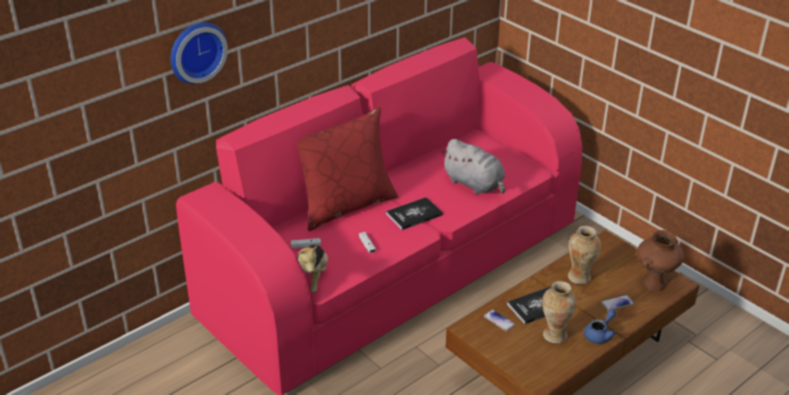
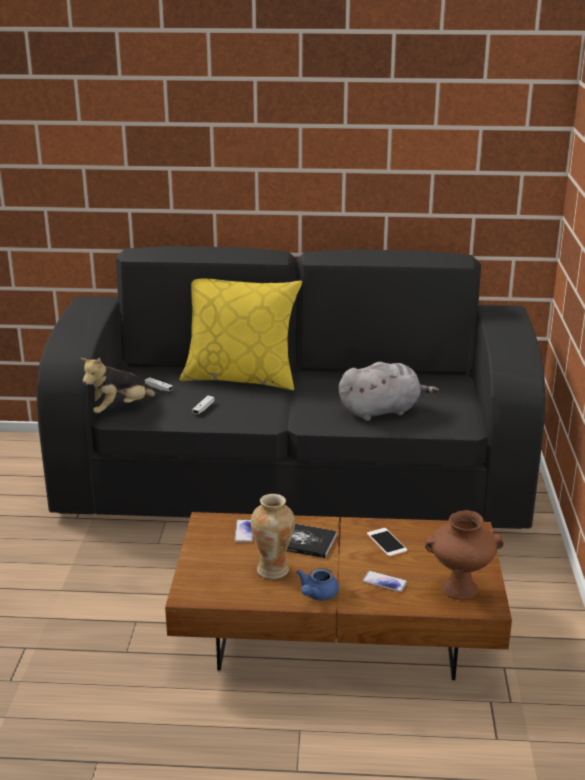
camera: 45 degrees right, 10 degrees down
wall clock [170,22,228,84] -> none
pink sofa [176,37,582,395] -> black sofa [37,246,545,529]
red pillow [297,107,398,231] -> yellow pillow [180,279,302,391]
book [386,197,443,230] -> none
grey plush toy [441,139,505,194] -> grey plush toy turned 105 degrees counterclockwise [339,362,439,421]
vase [568,226,601,284] -> phone [367,528,407,557]
blue teapot [584,309,617,344] -> blue teapot turned 120 degrees clockwise [296,568,339,600]

